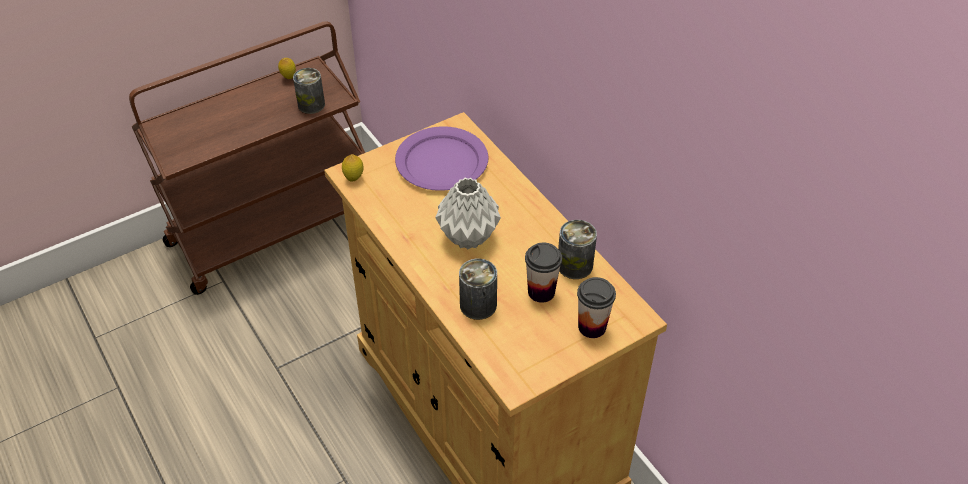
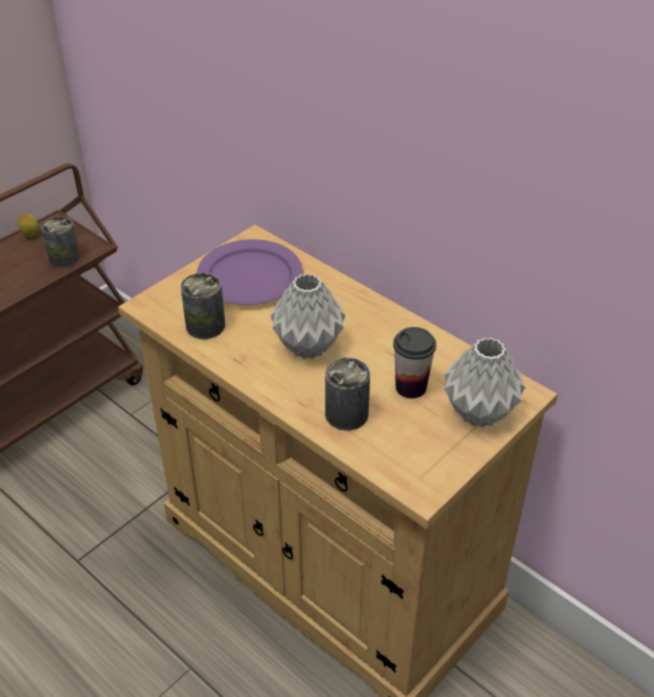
camera: 15 degrees left, 5 degrees down
lemon [342,154,363,182] -> none
can [558,220,597,279] -> can moved to [180,273,225,339]
cup [577,277,616,338] -> grey vase [444,337,525,428]

